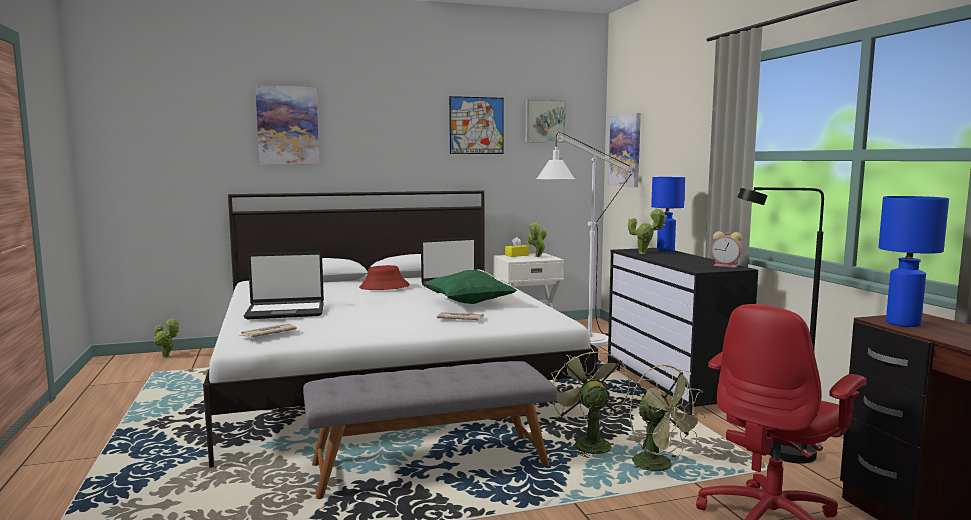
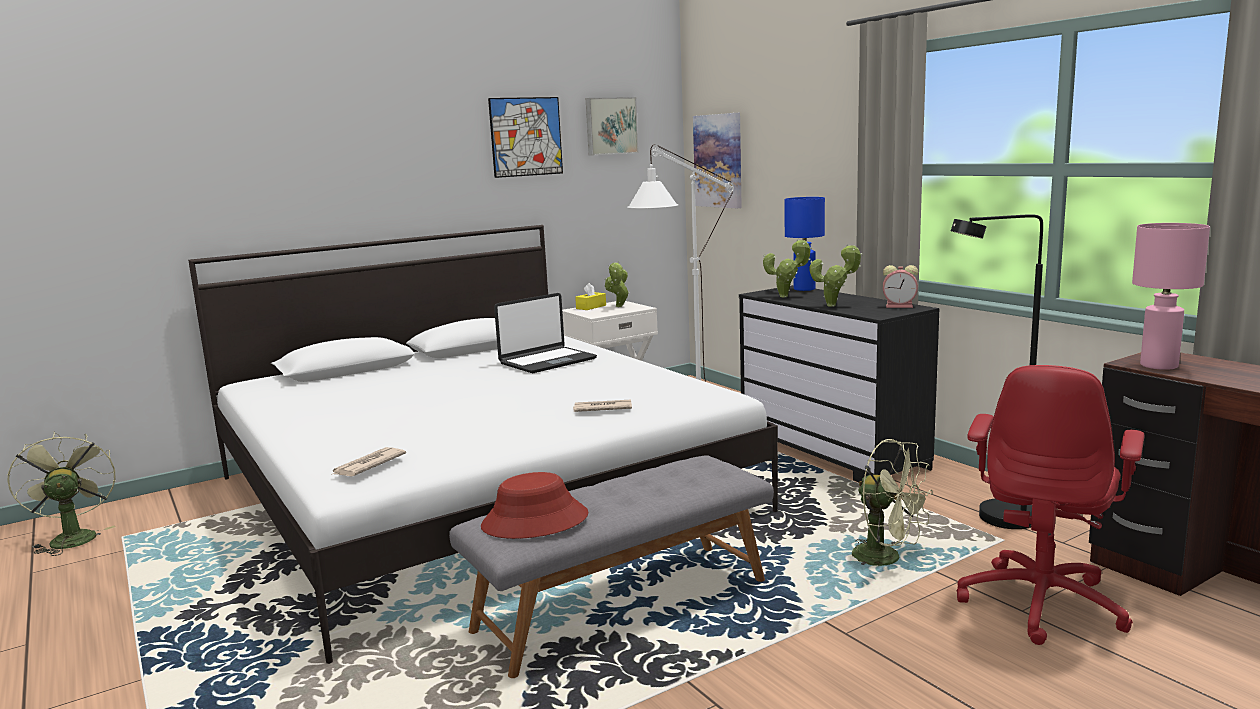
camera: 15 degrees left, 5 degrees up
potted plant [154,318,179,358] -> potted plant moved to [810,244,863,307]
laptop [244,252,324,319] -> none
picture [255,85,319,165] -> none
red hat [359,265,410,290] -> red hat moved to [481,472,588,539]
green pillow [425,270,517,304] -> none
green fan [551,346,630,458] -> green fan moved to [7,431,116,556]
blue table lamp [878,196,949,327] -> pink table lamp [1132,223,1210,370]

